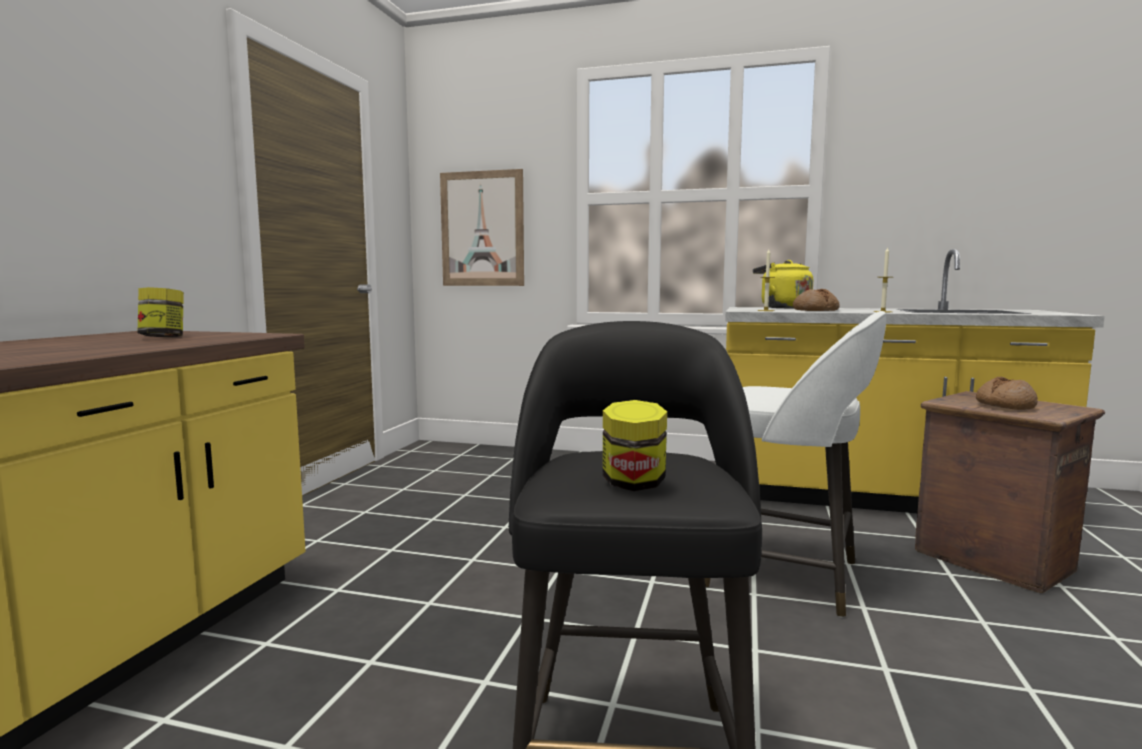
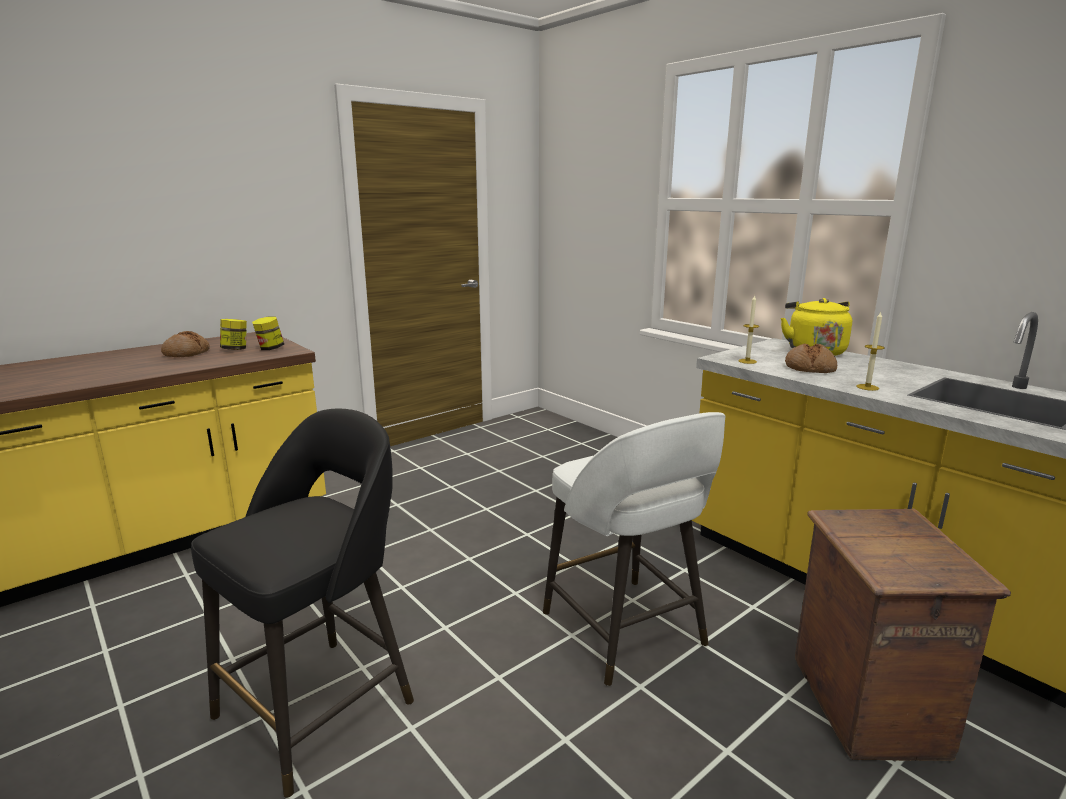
camera: 35 degrees right, 10 degrees up
picture [440,169,524,286] -> none
jar [603,400,667,491] -> jar moved to [252,316,284,350]
bread [976,377,1038,410] -> bread moved to [161,331,210,357]

